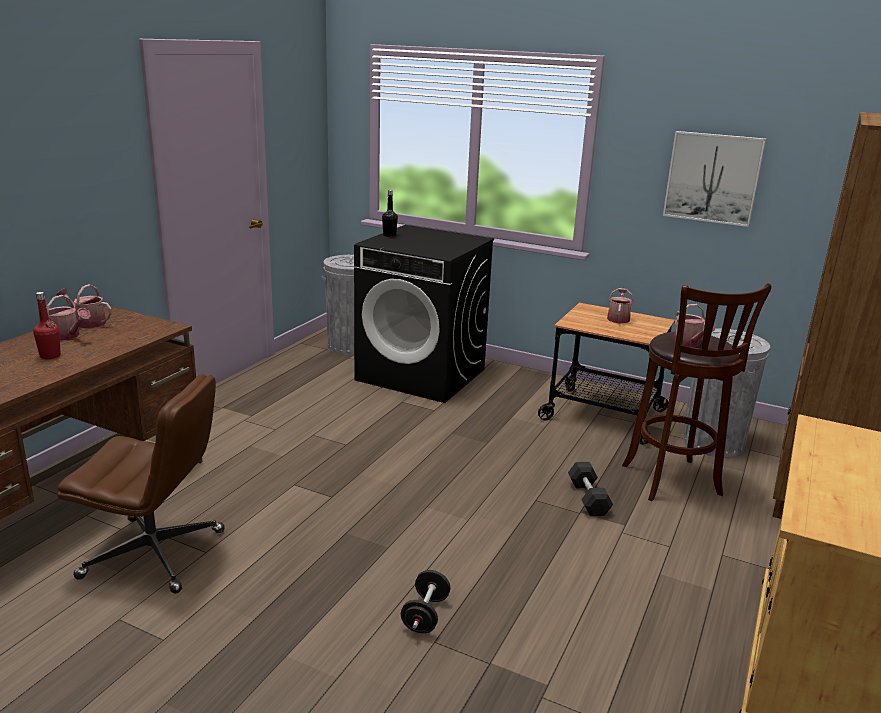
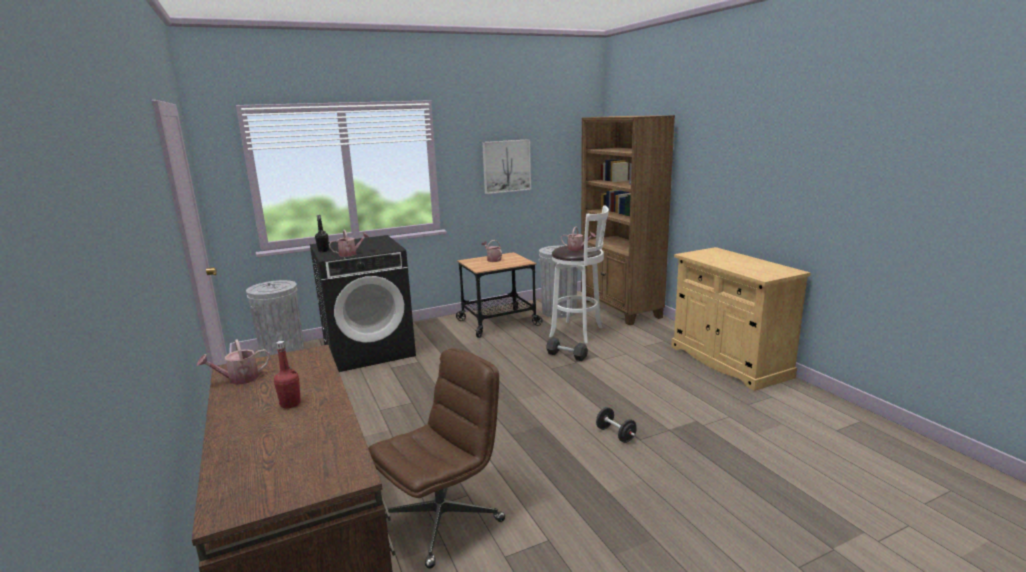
camera: 50 degrees left, 5 degrees down
watering can [46,295,91,341] -> watering can moved to [329,230,369,257]
brown stool [622,283,772,501] -> white stool [549,205,609,344]

